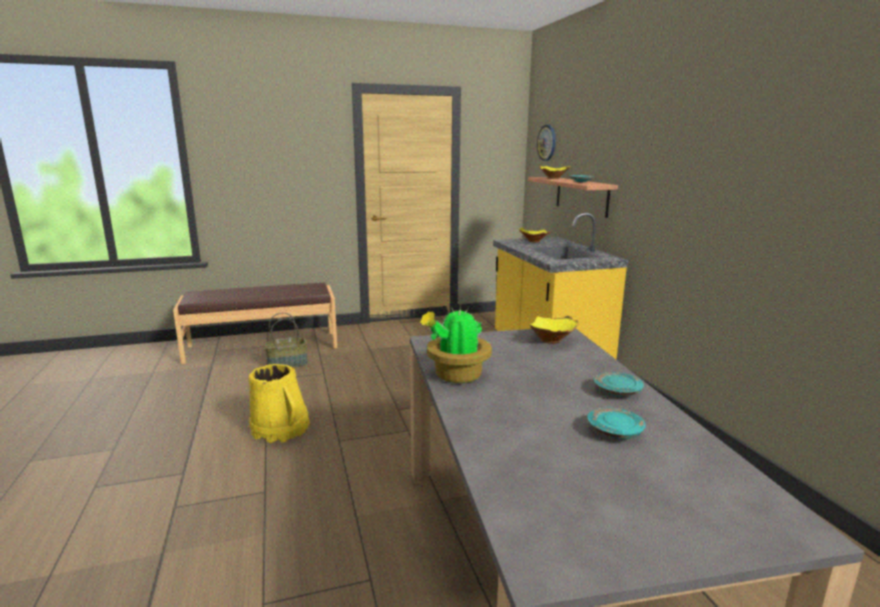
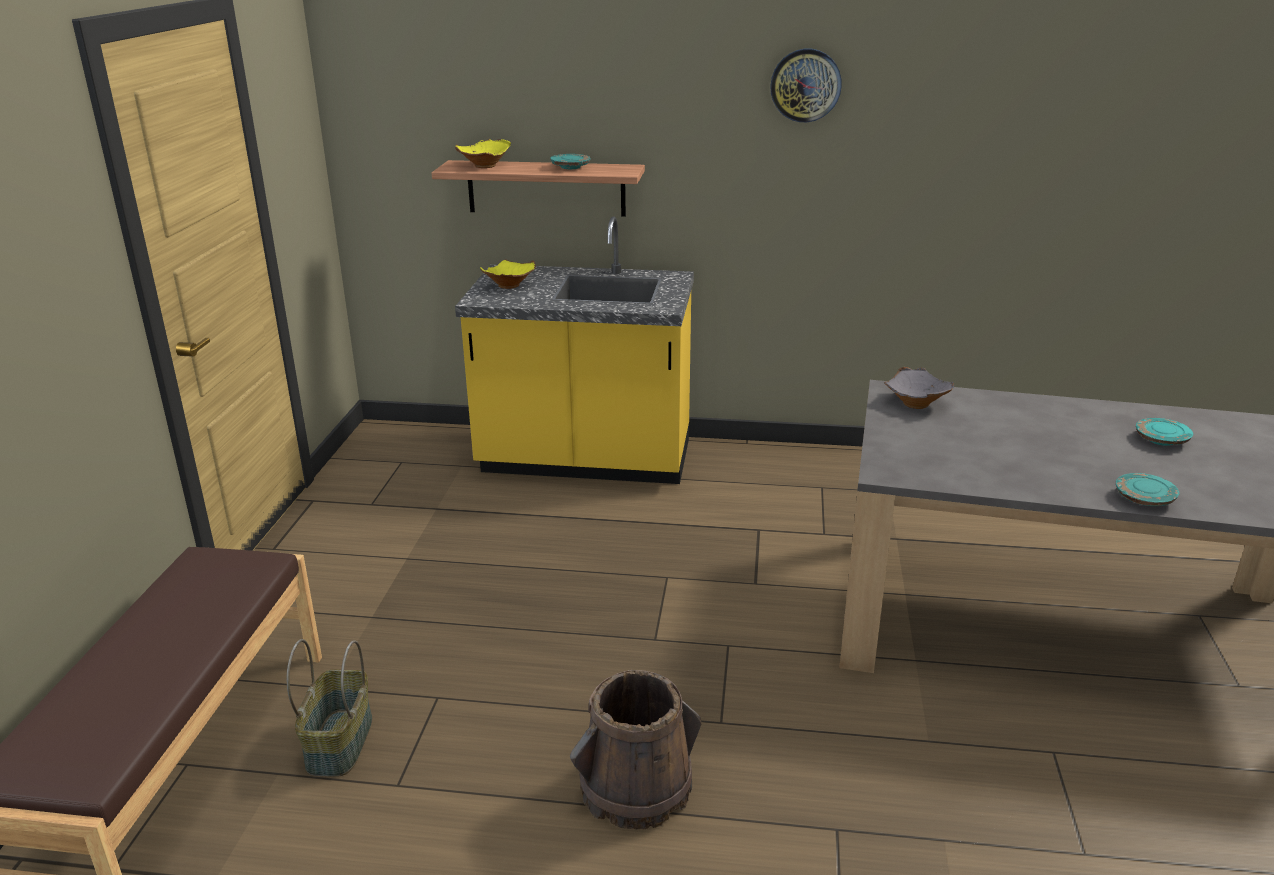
camera: 65 degrees left, 10 degrees up
yellow bucket [249,364,310,443] -> brown bucket [570,670,701,830]
potted plant [420,304,492,383] -> none
yellow bowl [530,316,579,344] -> grey bowl [884,367,954,409]
wall clock [537,125,556,161] -> wall clock moved to [770,49,842,122]
turquoise plate [594,372,644,397] -> turquoise plate moved to [1116,473,1179,506]

